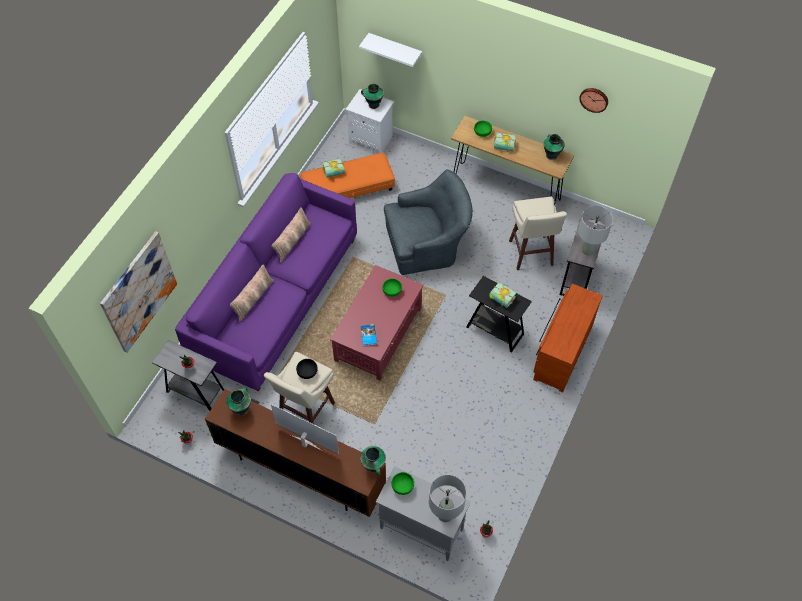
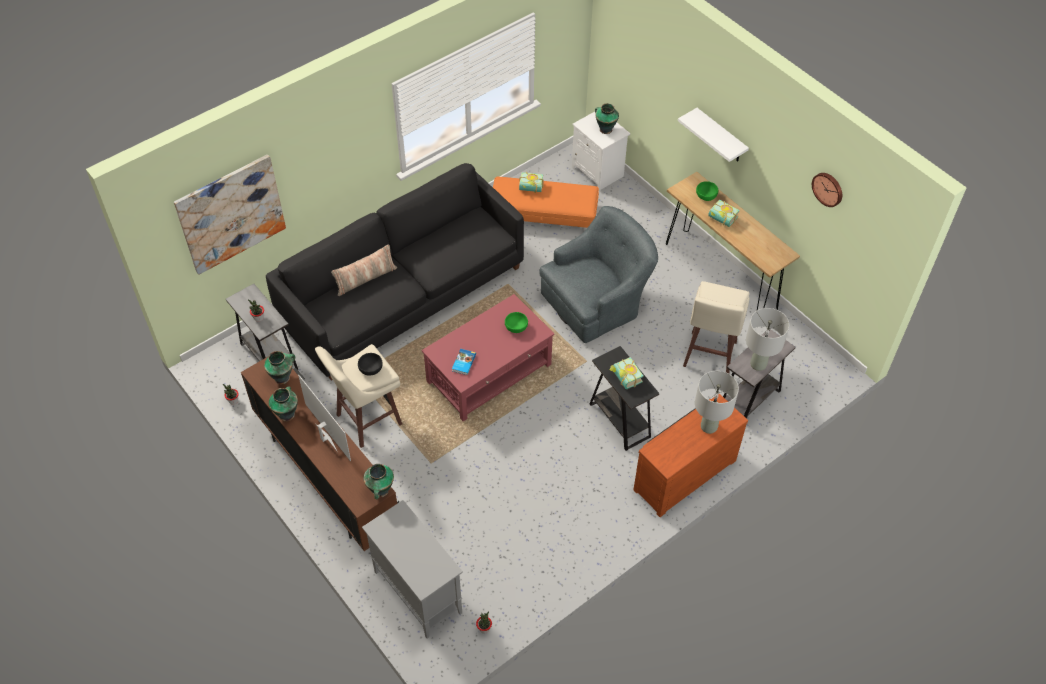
camera: 25 degrees right, 5 degrees down
purple sofa [175,173,357,391] -> black sofa [266,163,524,381]
pillow [272,207,311,263] -> none
white shelf [359,33,422,67] -> white shelf moved to [678,108,749,162]
grey armchair [384,170,473,275] -> grey armchair turned 45 degrees counterclockwise [540,206,658,343]
green bowl [391,472,414,495] -> none
grey table lamp [429,475,466,522] -> grey table lamp moved to [695,371,739,434]
vase [544,134,565,160] -> vase moved to [269,386,298,421]

